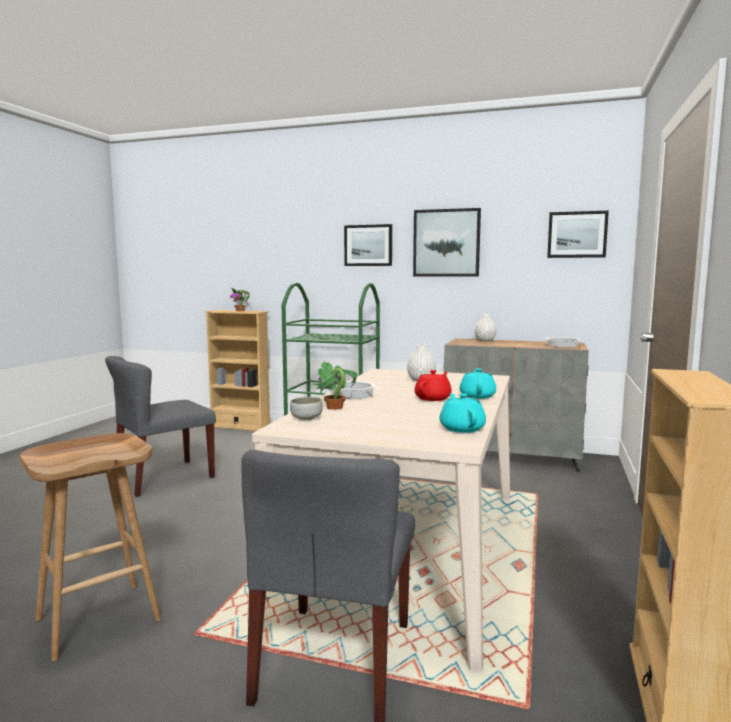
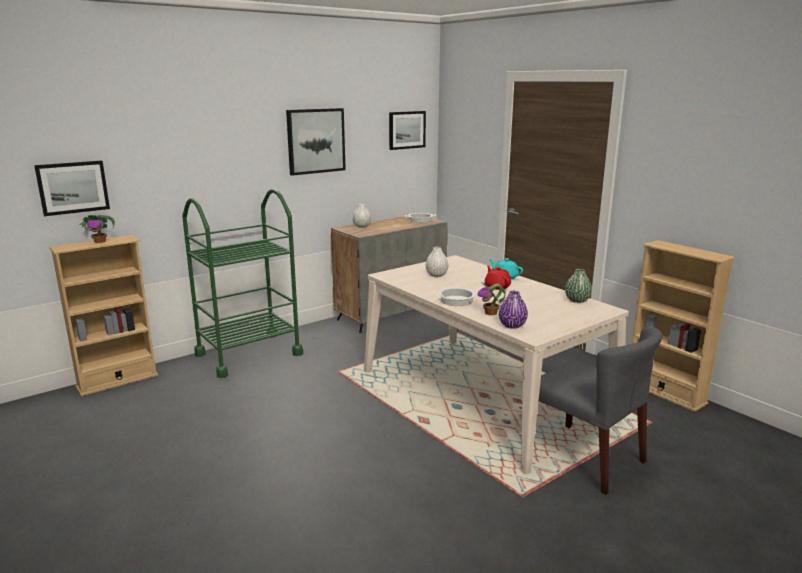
camera: 55 degrees left, 10 degrees up
brown stool [20,433,161,661] -> none
grey chair [105,356,216,497] -> none
bowl [290,397,323,420] -> purple vase [499,291,528,329]
picture [344,224,392,266] -> picture moved to [34,160,110,216]
turquoise teapot [439,393,486,433] -> green vase [565,269,592,303]

